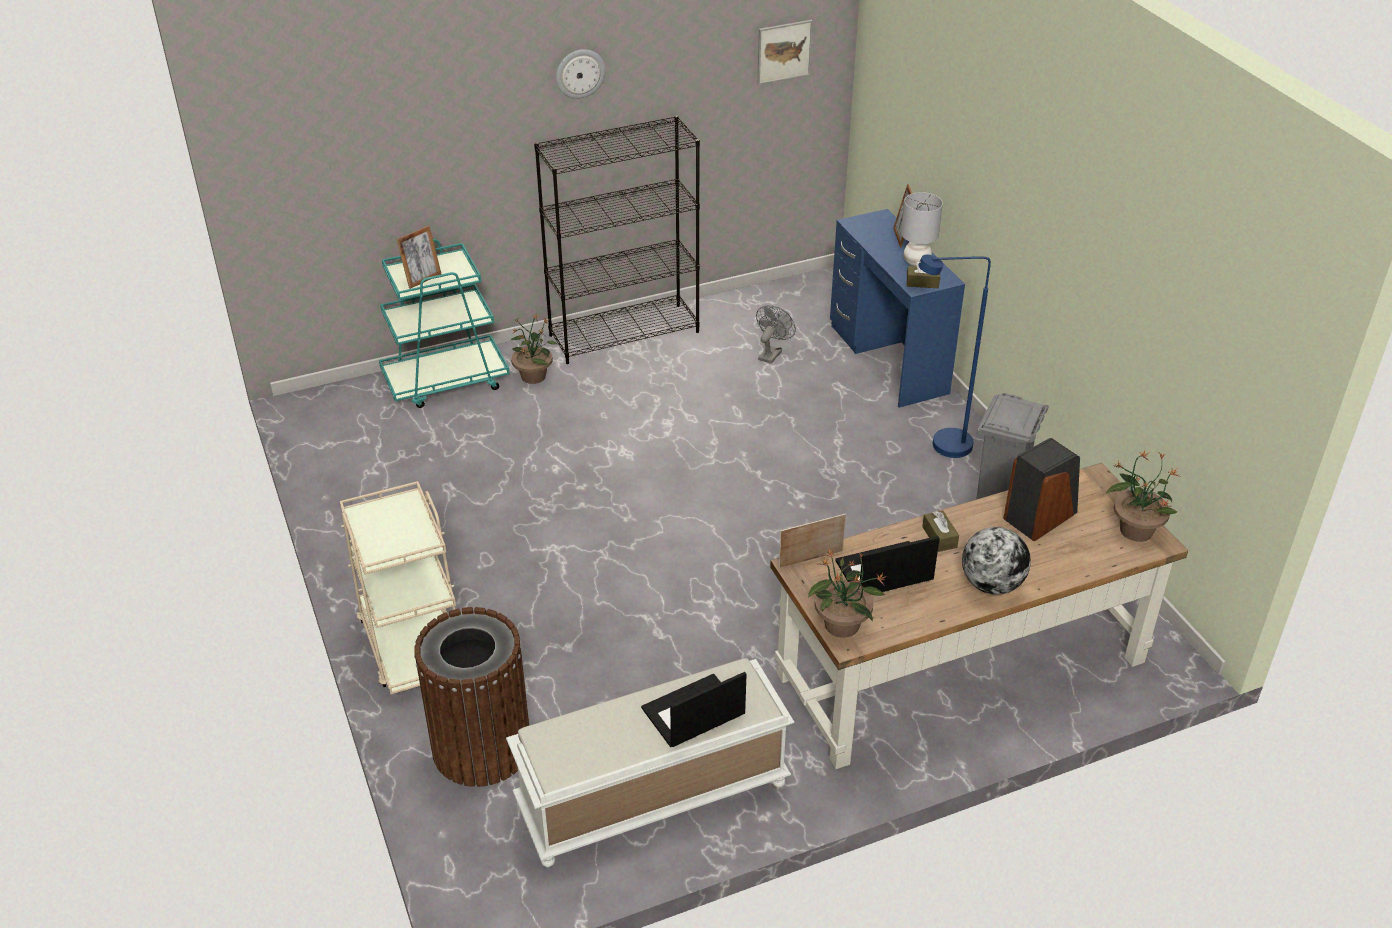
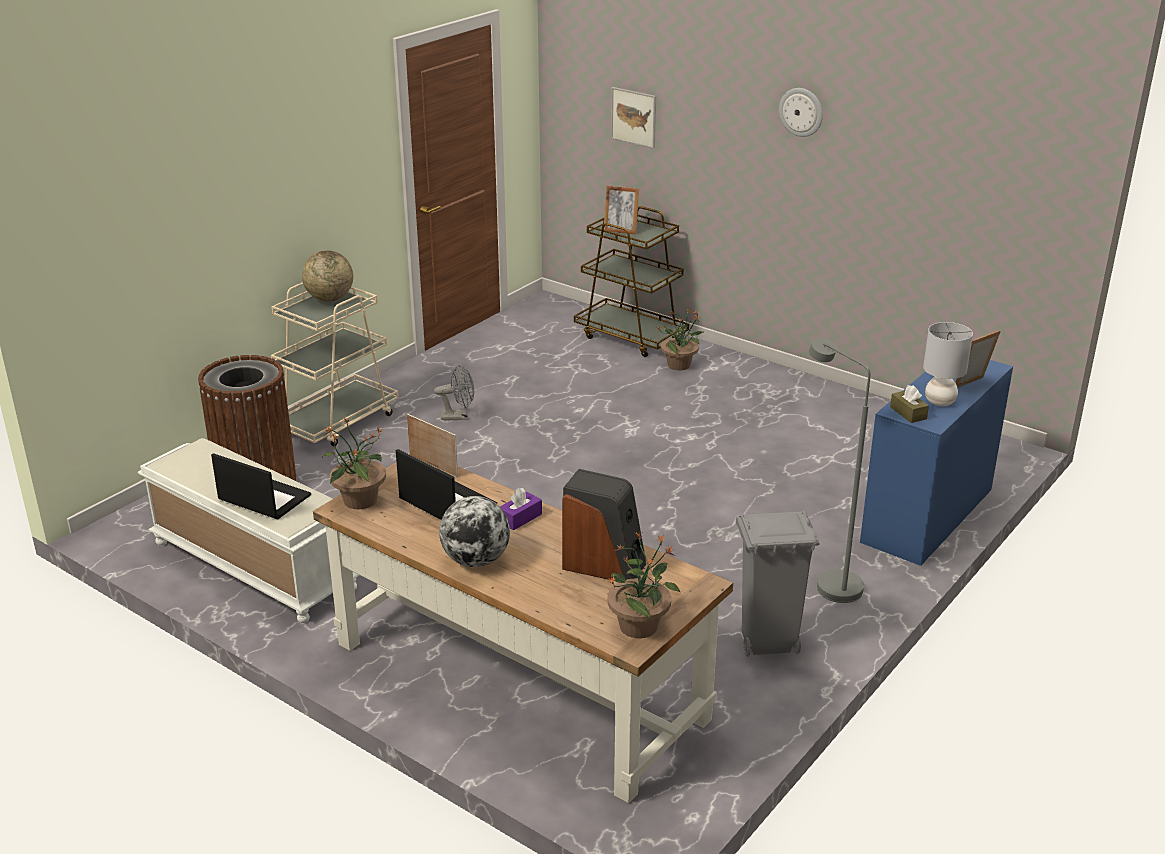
camera: 60 degrees right, 10 degrees down
turquoise cart [379,239,510,408] -> brown cart [574,206,689,357]
black bookcase [534,116,700,364] -> none
grey fan [756,305,796,364] -> grey fan moved to [434,365,474,420]
picture [757,20,813,85] -> picture moved to [611,87,656,149]
blue floor lamp [918,255,991,458] -> grey floor lamp [809,338,870,603]
brown tissue box [922,511,959,552] -> purple tissue box [500,488,542,531]
none -> globe [302,250,353,302]

